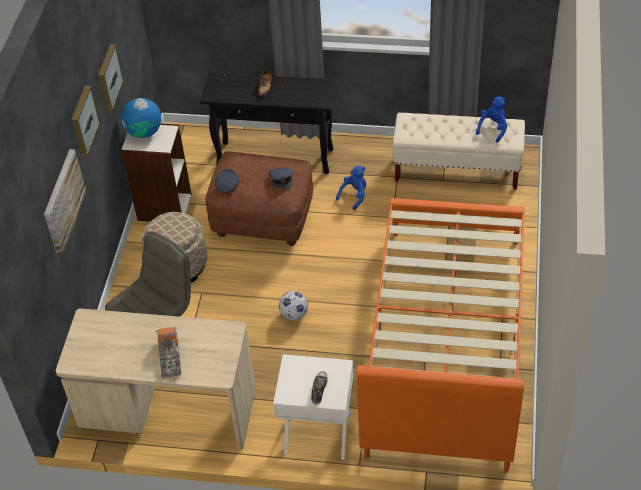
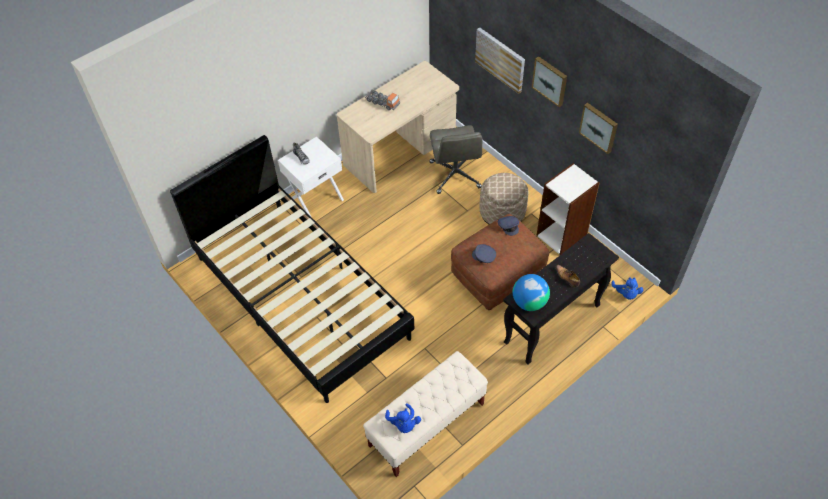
camera: 130 degrees right, 5 degrees up
globe [122,98,161,138] -> globe moved to [513,274,550,311]
football [279,291,308,320] -> none
blue plush toy [336,166,366,210] -> blue plush toy moved to [611,277,643,300]
orange bed [357,198,524,472] -> black bed [170,135,414,403]

